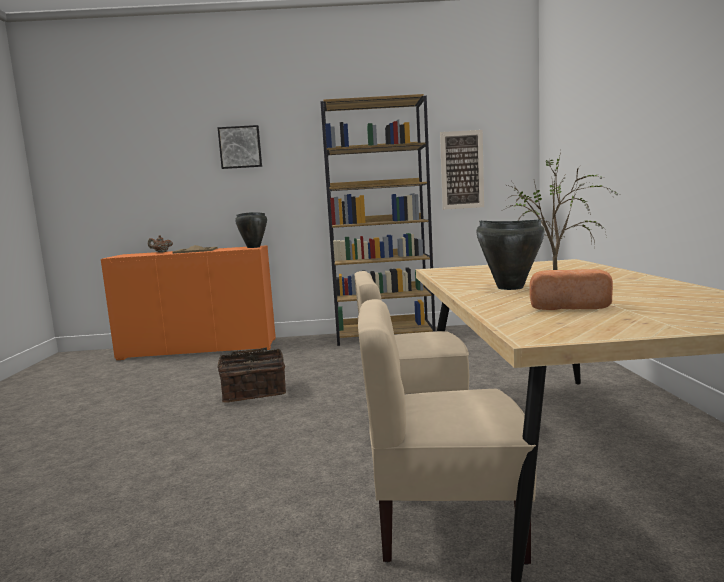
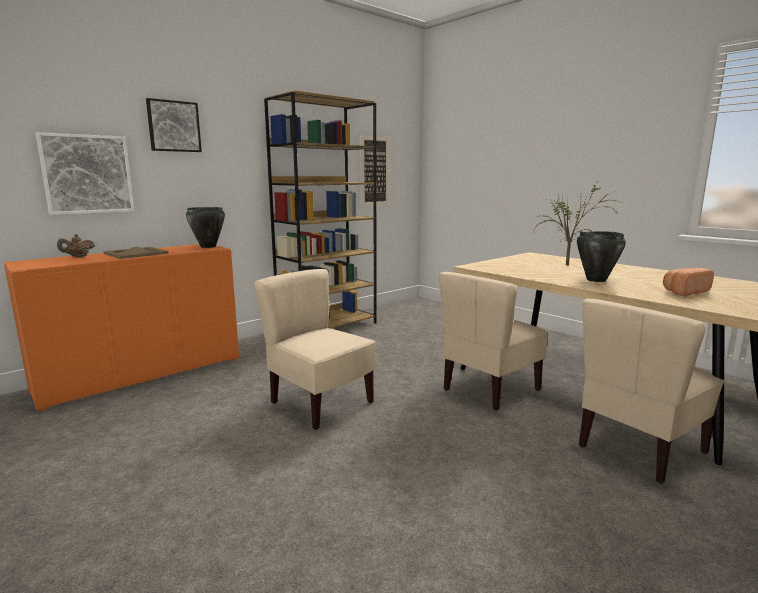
camera: 40 degrees left, 5 degrees up
basket [217,347,286,403] -> beige chair [254,269,376,430]
none -> picture [35,132,135,215]

